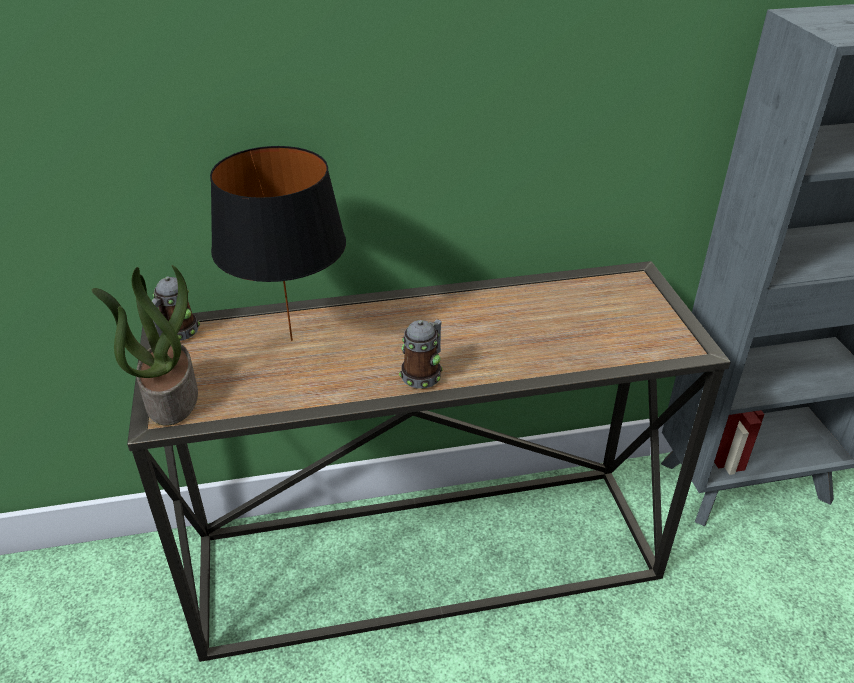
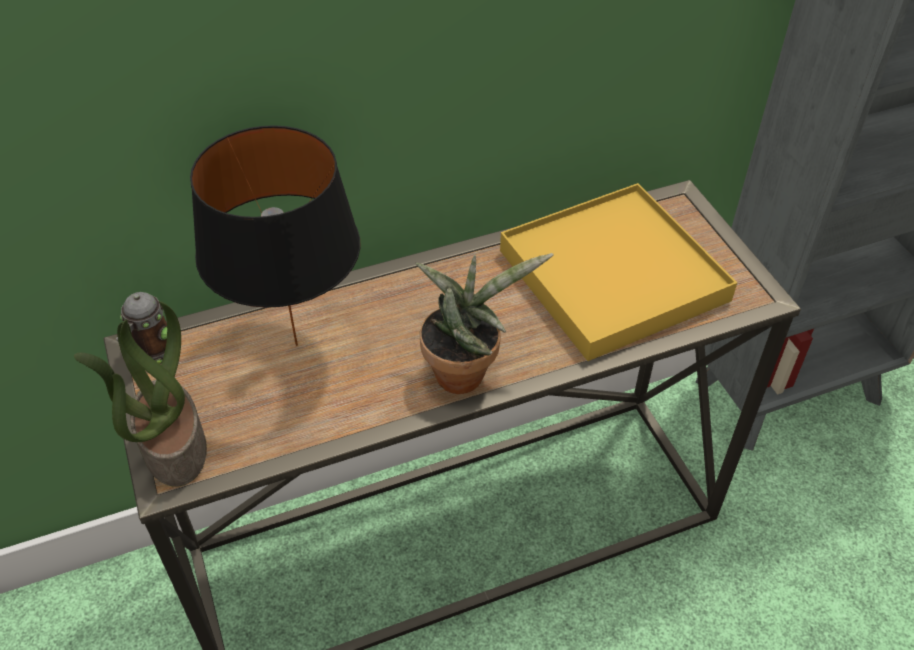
camera: 10 degrees left, 10 degrees up
mug [399,319,443,388] -> potted plant [416,253,554,394]
none -> yellow tray [500,183,737,361]

